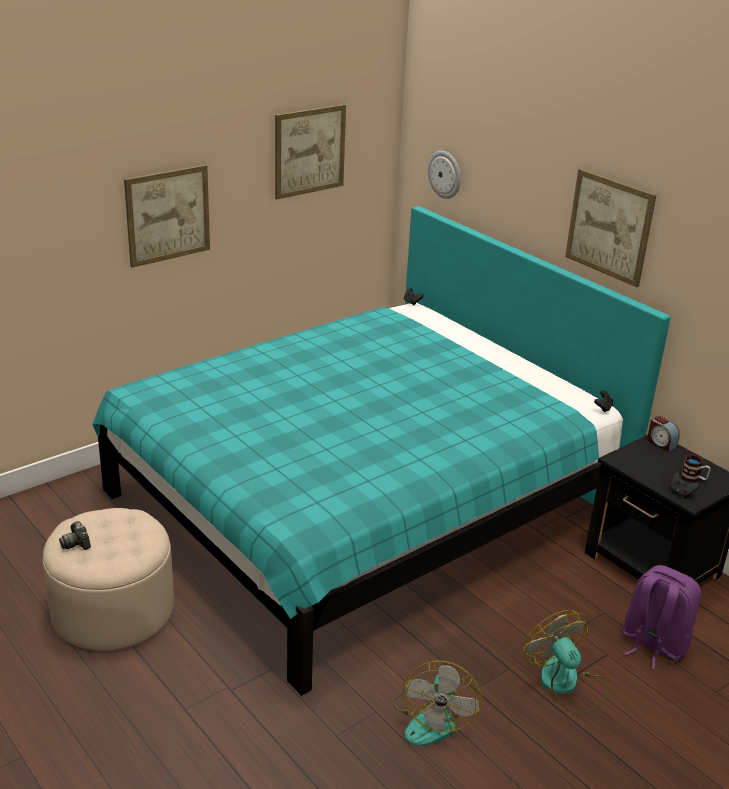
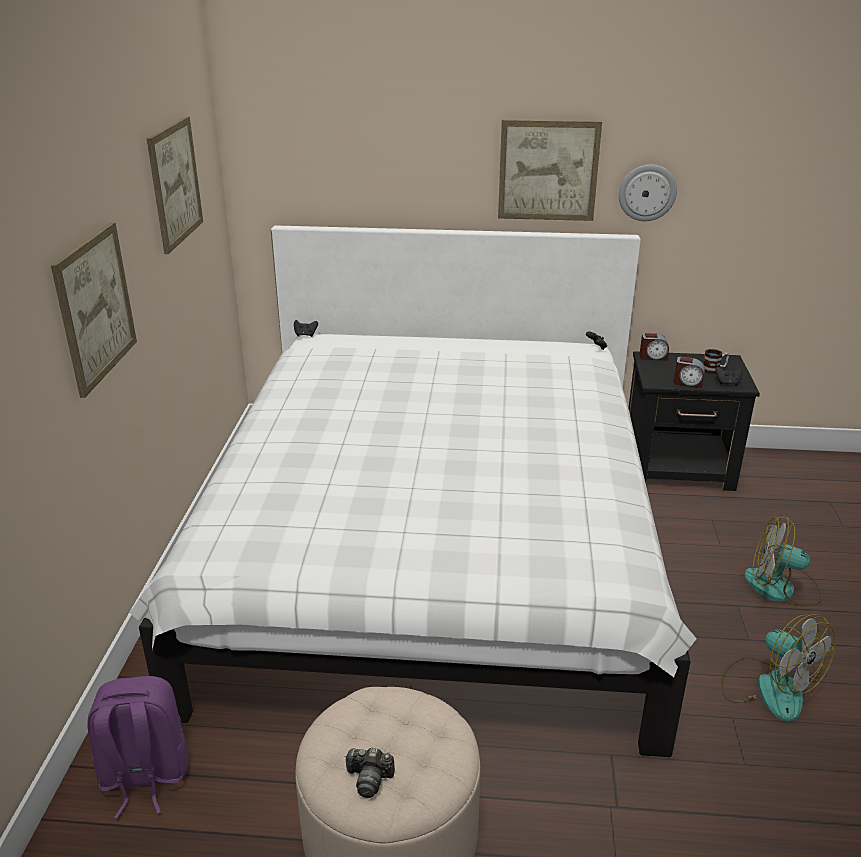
camera: 45 degrees left, 0 degrees up
turquoise bed [92,206,671,696] -> white bed [130,225,697,757]
wall clock [428,151,461,199] -> wall clock moved to [619,165,677,221]
purple backpack [622,565,701,669] -> purple backpack moved to [87,676,189,819]
none -> alarm clock [673,357,705,388]

